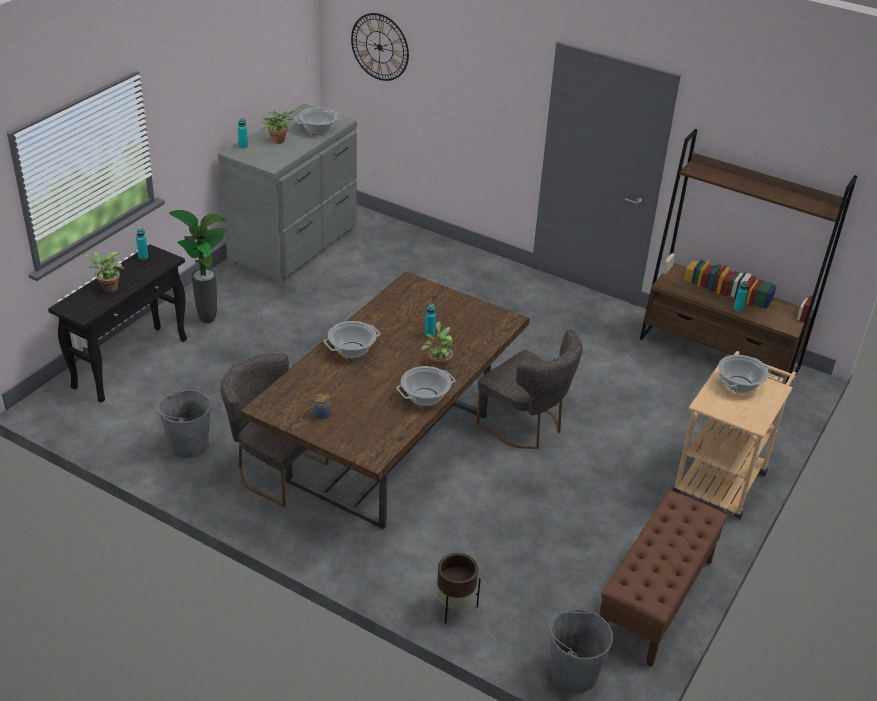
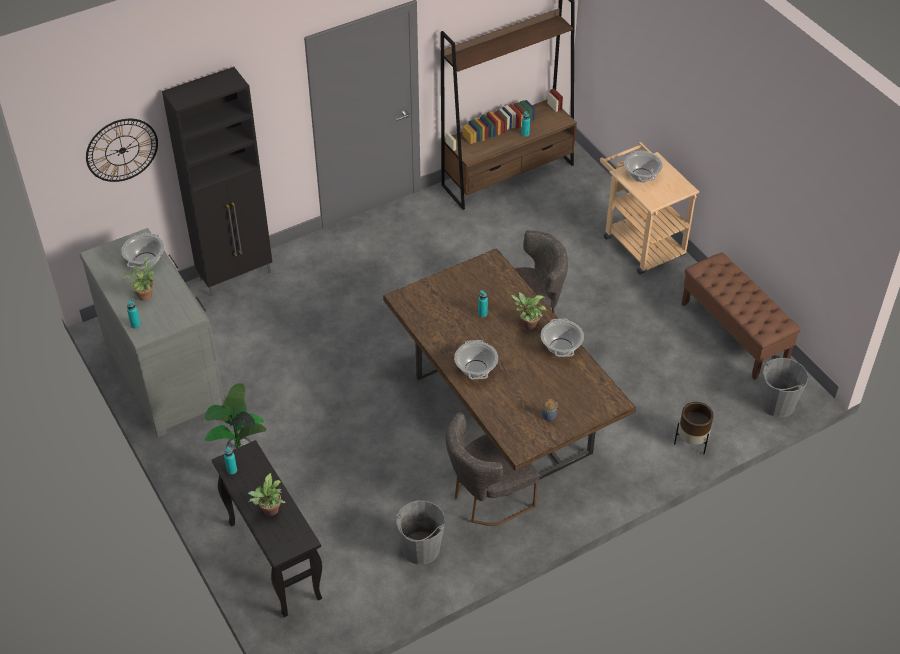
camera: 60 degrees left, 10 degrees up
none -> black cabinet [162,67,272,296]

